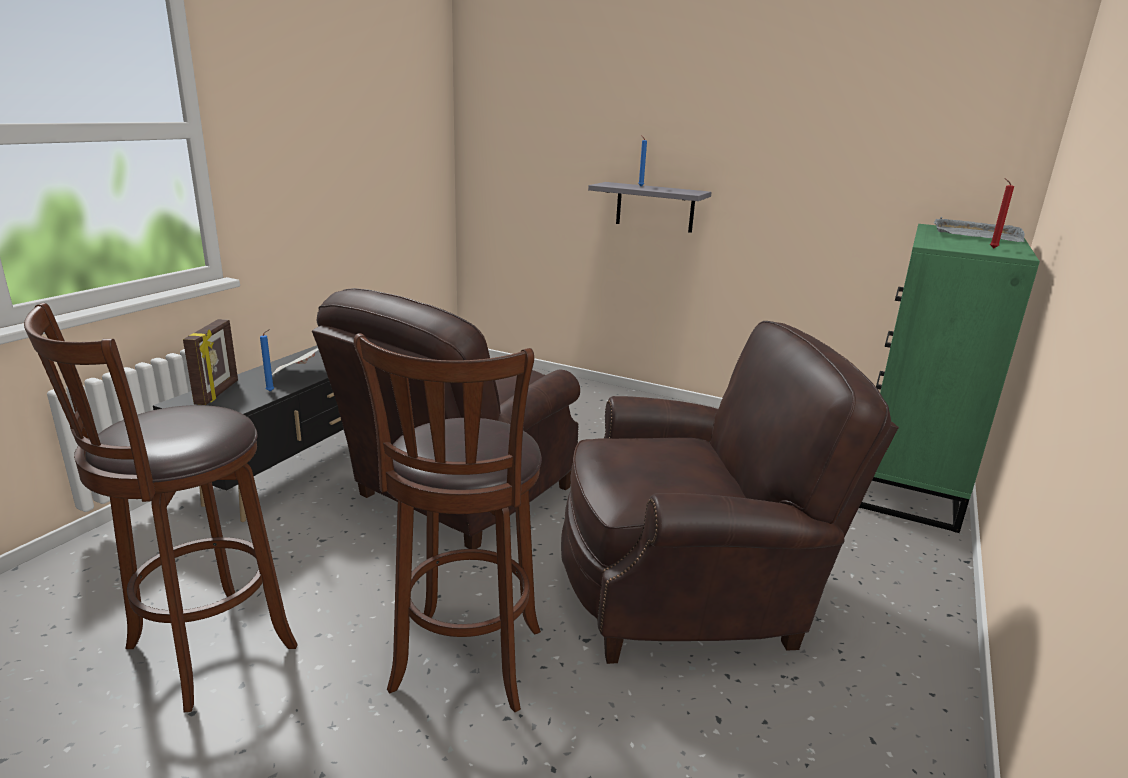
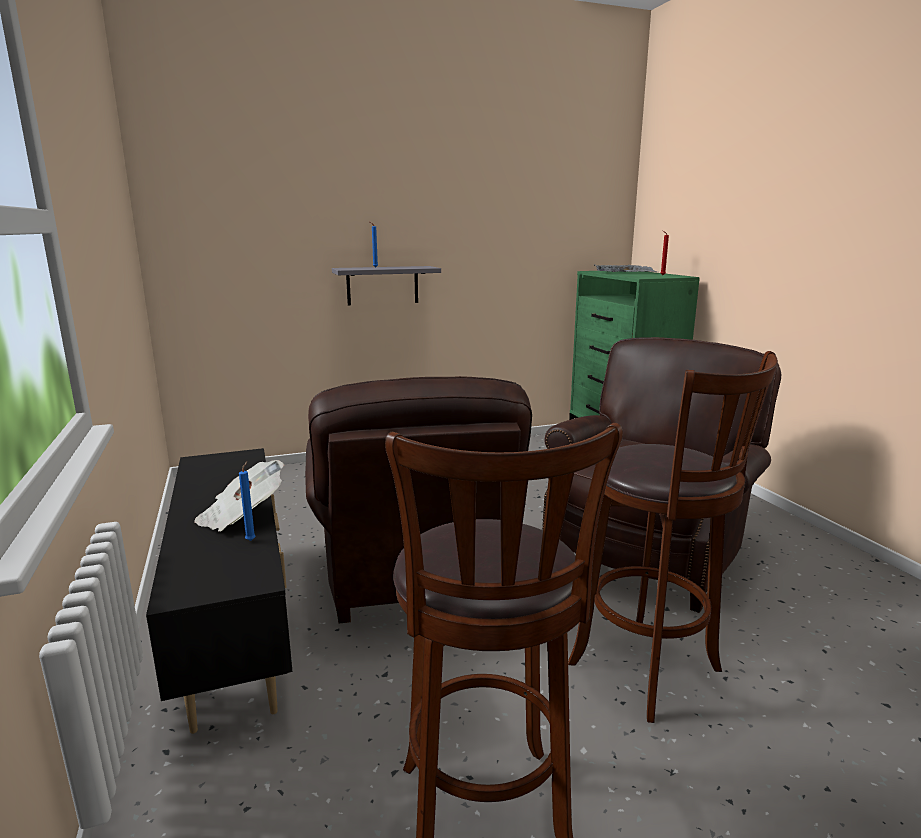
camera: 45 degrees left, 5 degrees down
picture frame [183,319,238,405] -> none

